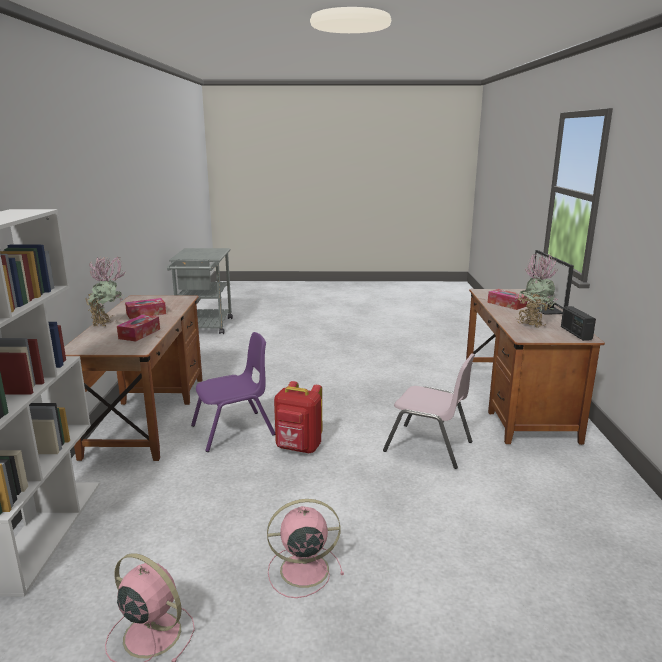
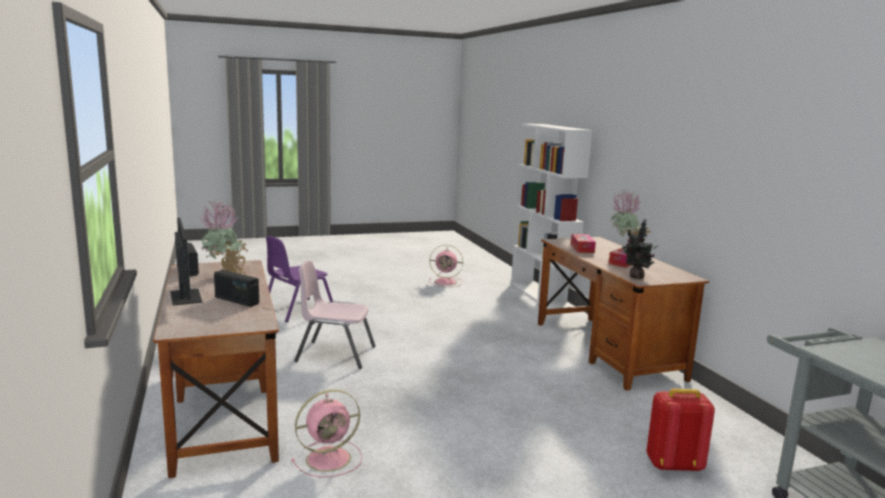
camera: 160 degrees right, 5 degrees down
purple chair [191,332,275,452] -> purple chair moved to [266,236,333,322]
pink fan [267,499,344,598] -> pink fan moved to [291,389,363,478]
red backpack [274,381,322,453] -> red backpack moved to [646,389,715,472]
tissue box [488,289,528,310] -> radio [214,270,259,307]
none -> potted plant [622,219,658,279]

